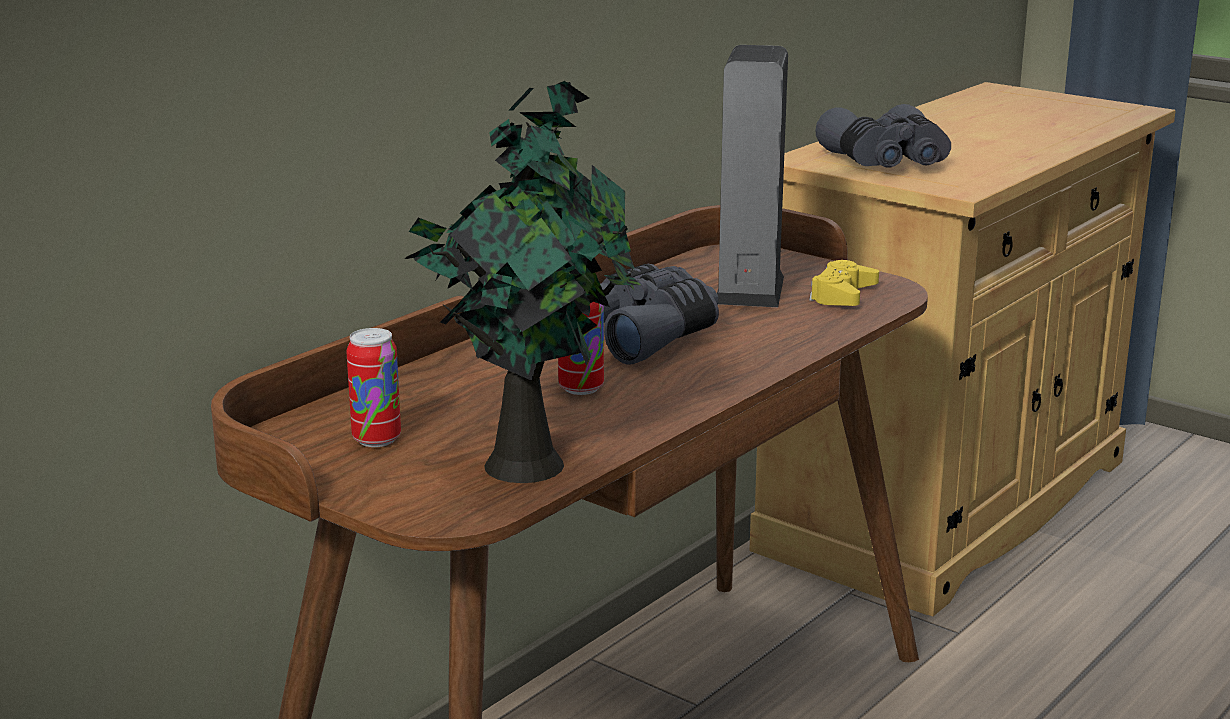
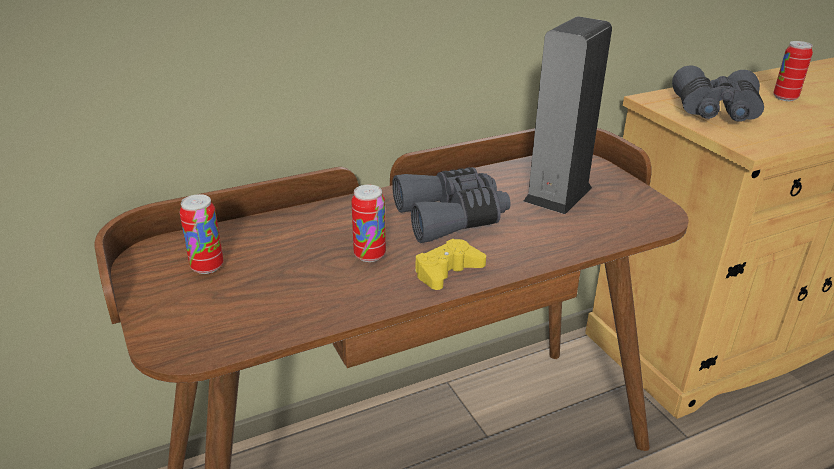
camera: 25 degrees right, 10 degrees up
potted plant [405,81,641,483] -> none
yellow game controller [809,260,879,306] -> yellow game controller moved to [415,239,486,290]
none -> can [773,41,813,101]

